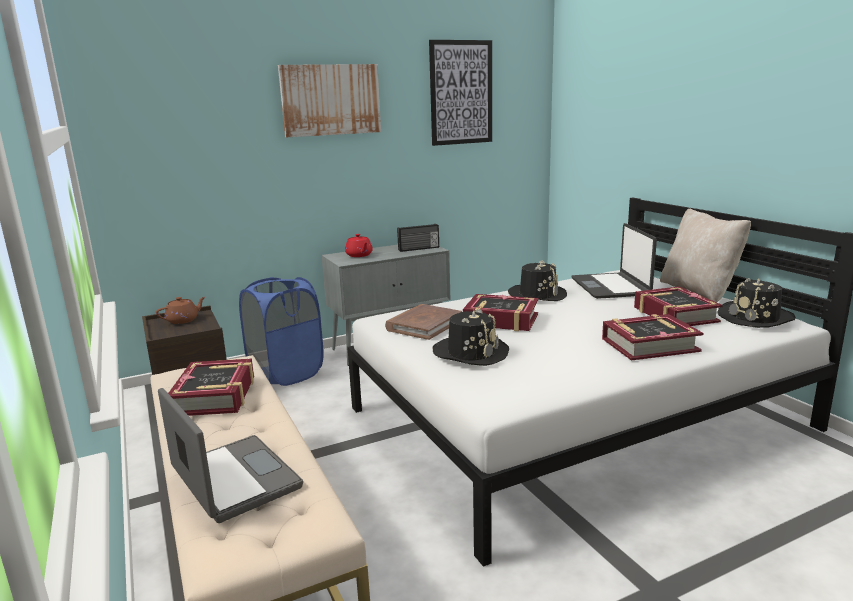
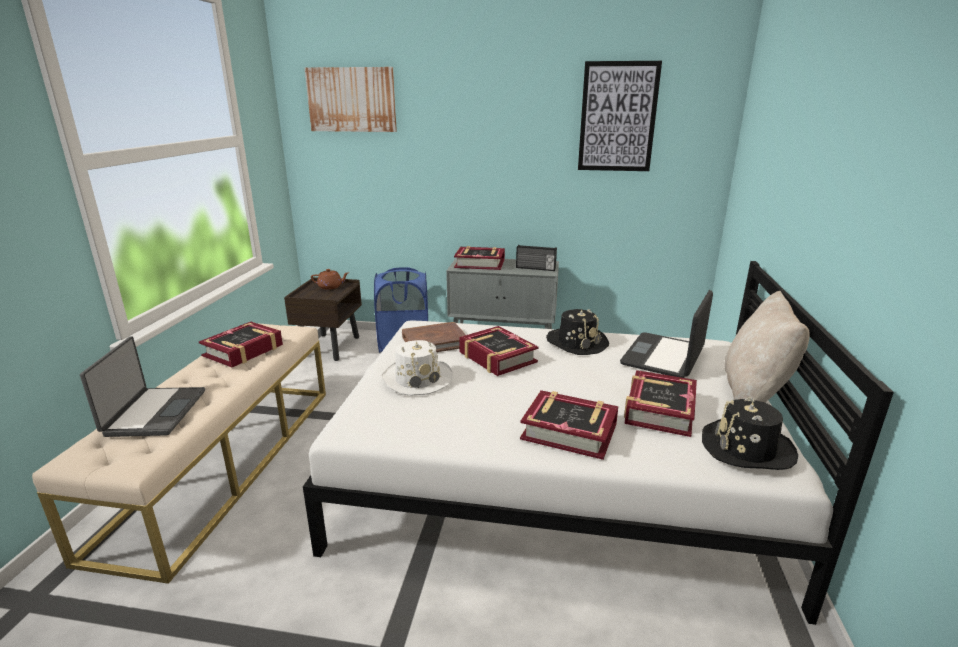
camera: 35 degrees right, 5 degrees up
picture [278,64,381,137] -> picture moved to [304,67,397,132]
red teapot [345,234,373,257] -> book [454,246,505,270]
black hat [432,309,509,366] -> white hat [382,340,452,395]

